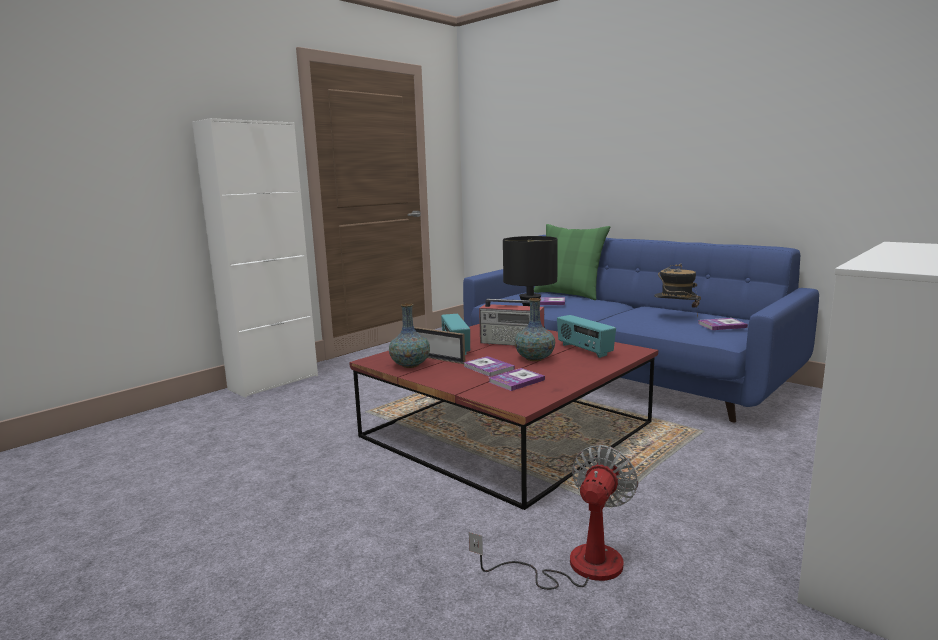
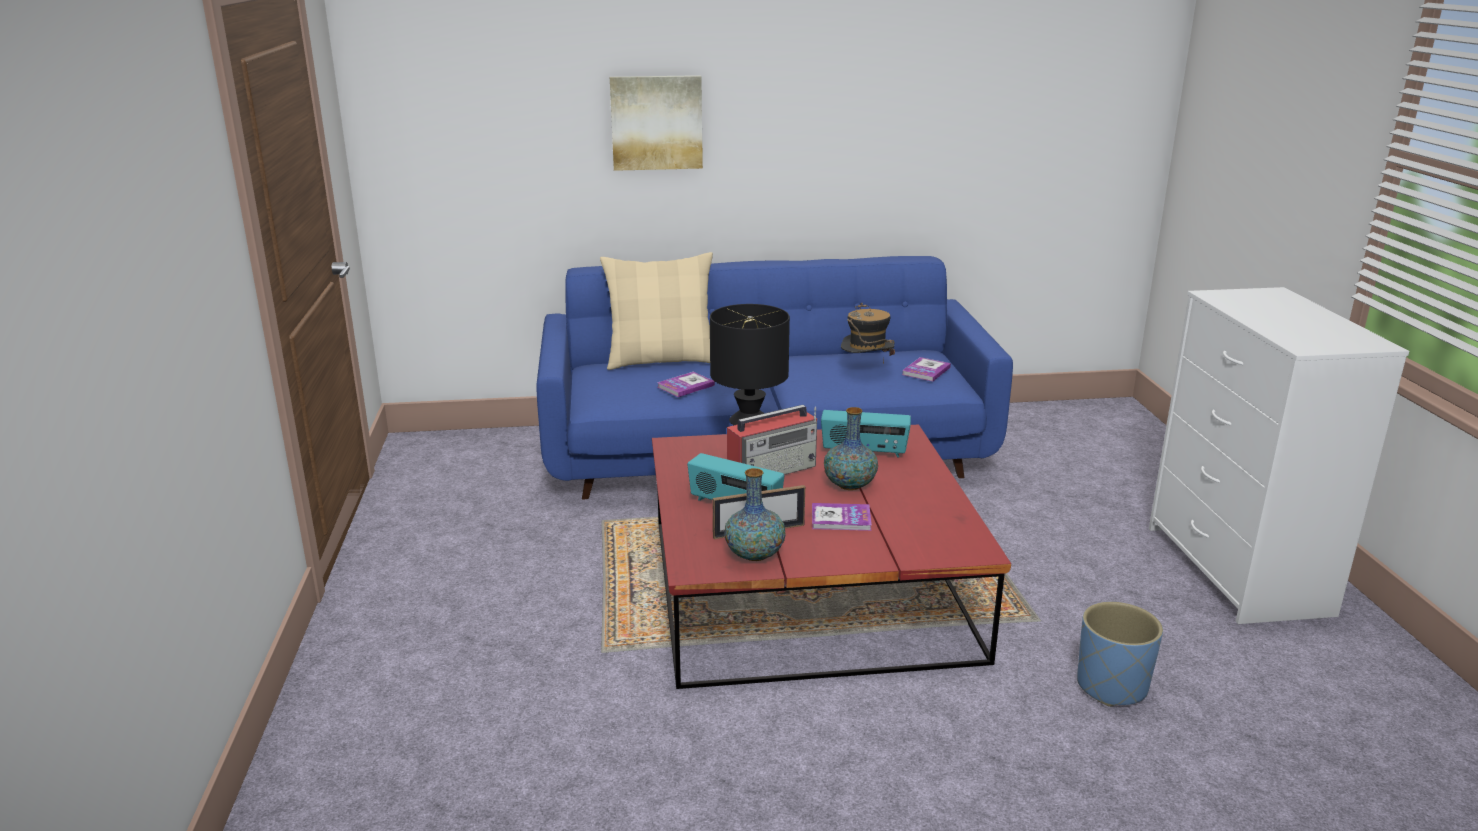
camera: 50 degrees left, 10 degrees up
white cabinet [192,118,318,398] -> none
fan [469,445,638,590] -> blue planter [1077,602,1163,707]
book [489,368,545,391] -> none
green pillow [534,224,610,300] -> beige pillow [600,252,713,370]
none -> picture [610,75,703,171]

